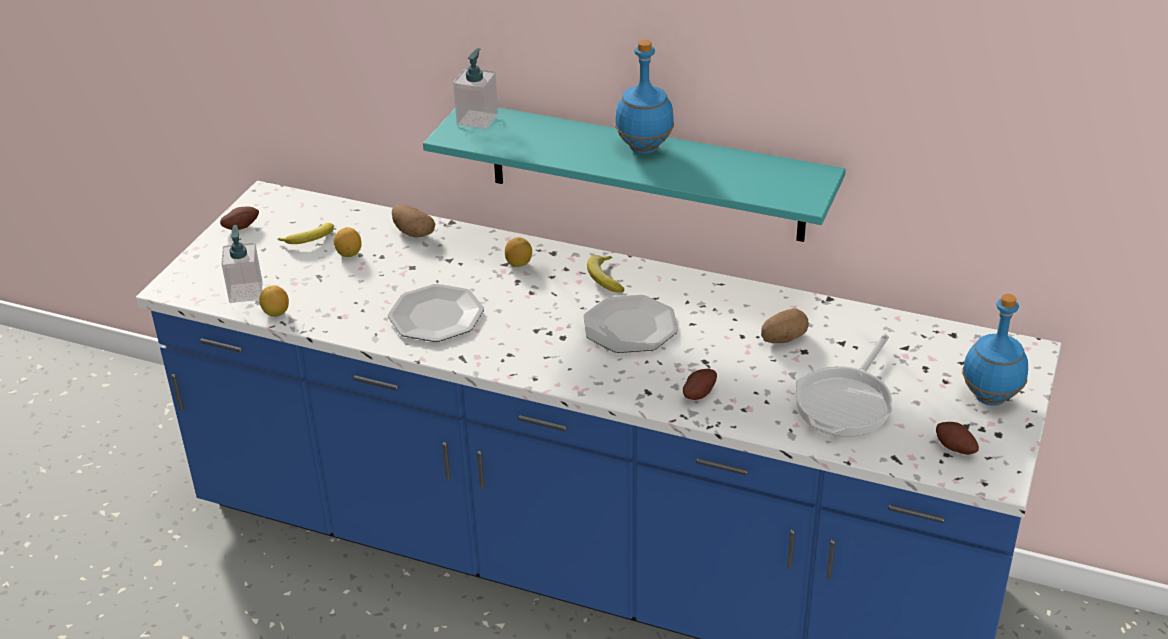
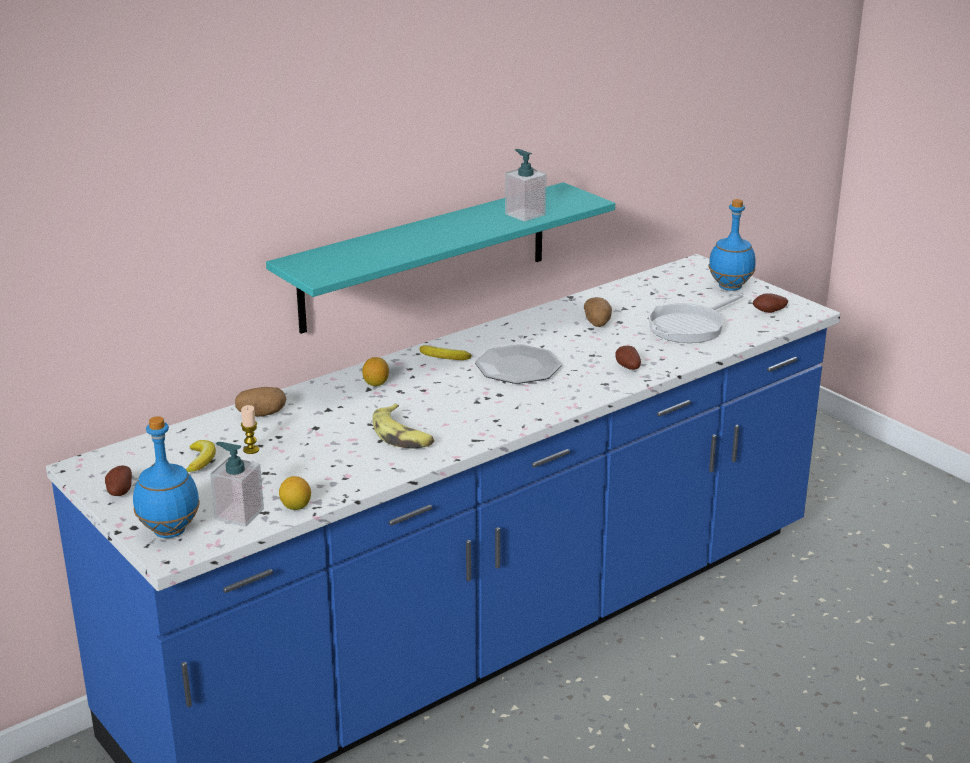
camera: 60 degrees left, 10 degrees down
lemon [334,227,362,257] -> candle [241,405,259,454]
plate [388,284,484,342] -> banana [373,404,434,449]
soap dispenser [453,48,498,129] -> soap dispenser moved to [505,149,547,222]
blue bottle [615,40,674,154] -> blue bottle moved to [133,416,200,538]
frying pan [795,334,893,437] -> frying pan turned 75 degrees clockwise [649,294,743,343]

